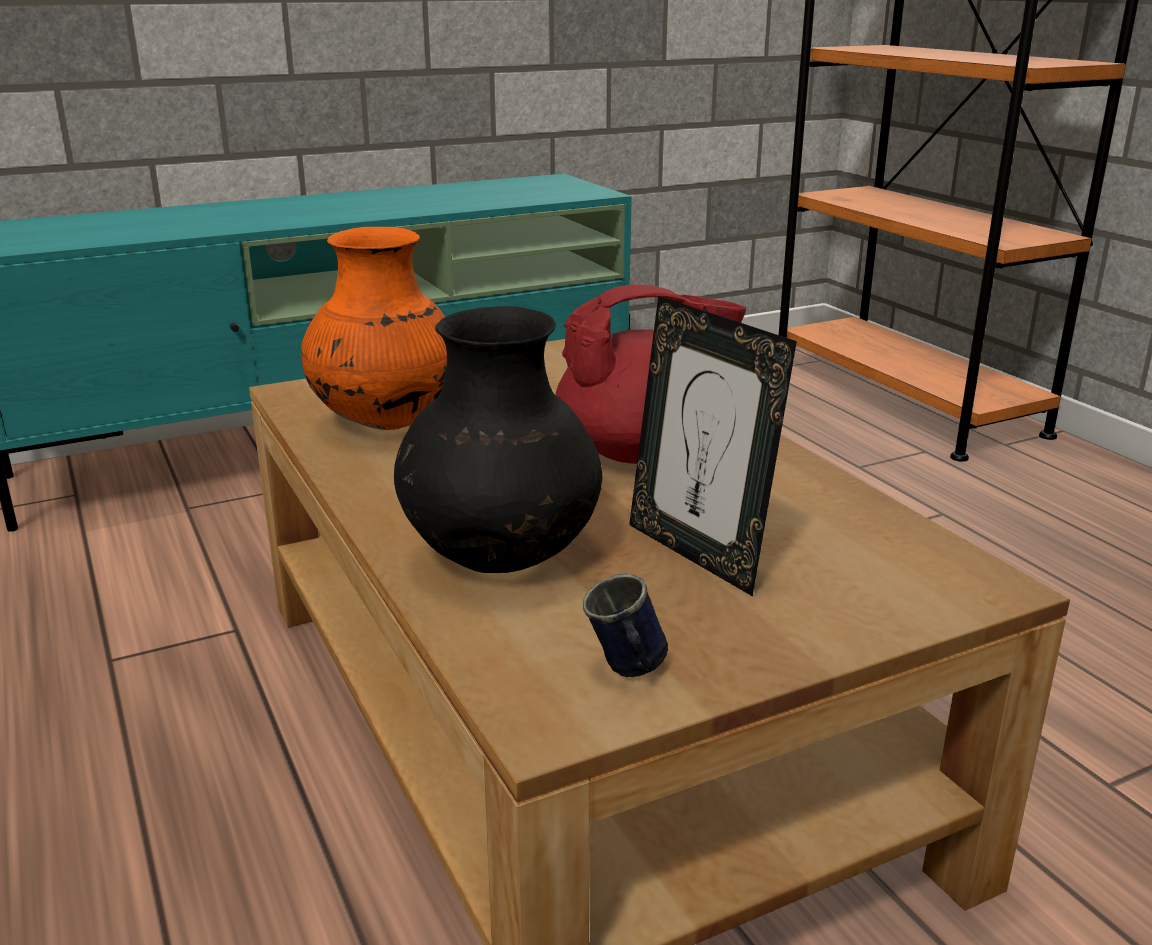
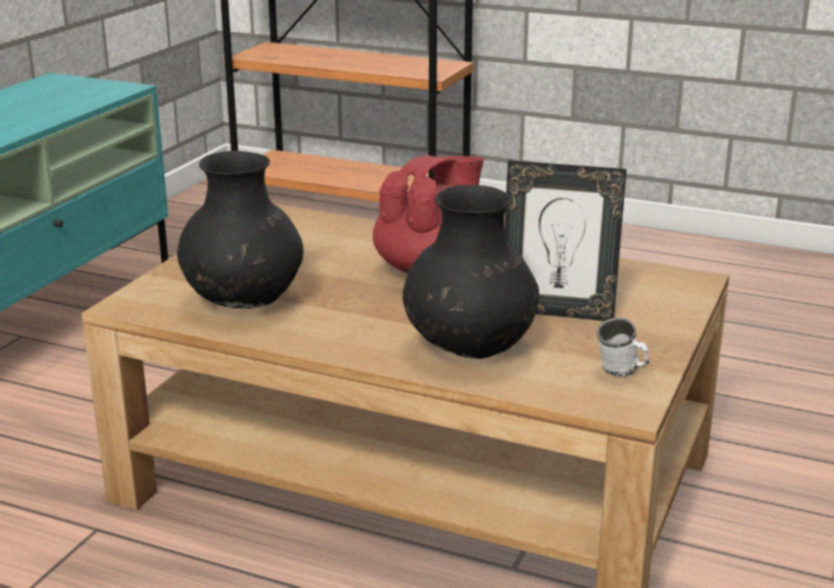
camera: 40 degrees left, 0 degrees up
orange vase [301,227,447,430] -> black vase [177,151,304,309]
blue mug [583,574,668,677] -> white mug [597,317,649,376]

